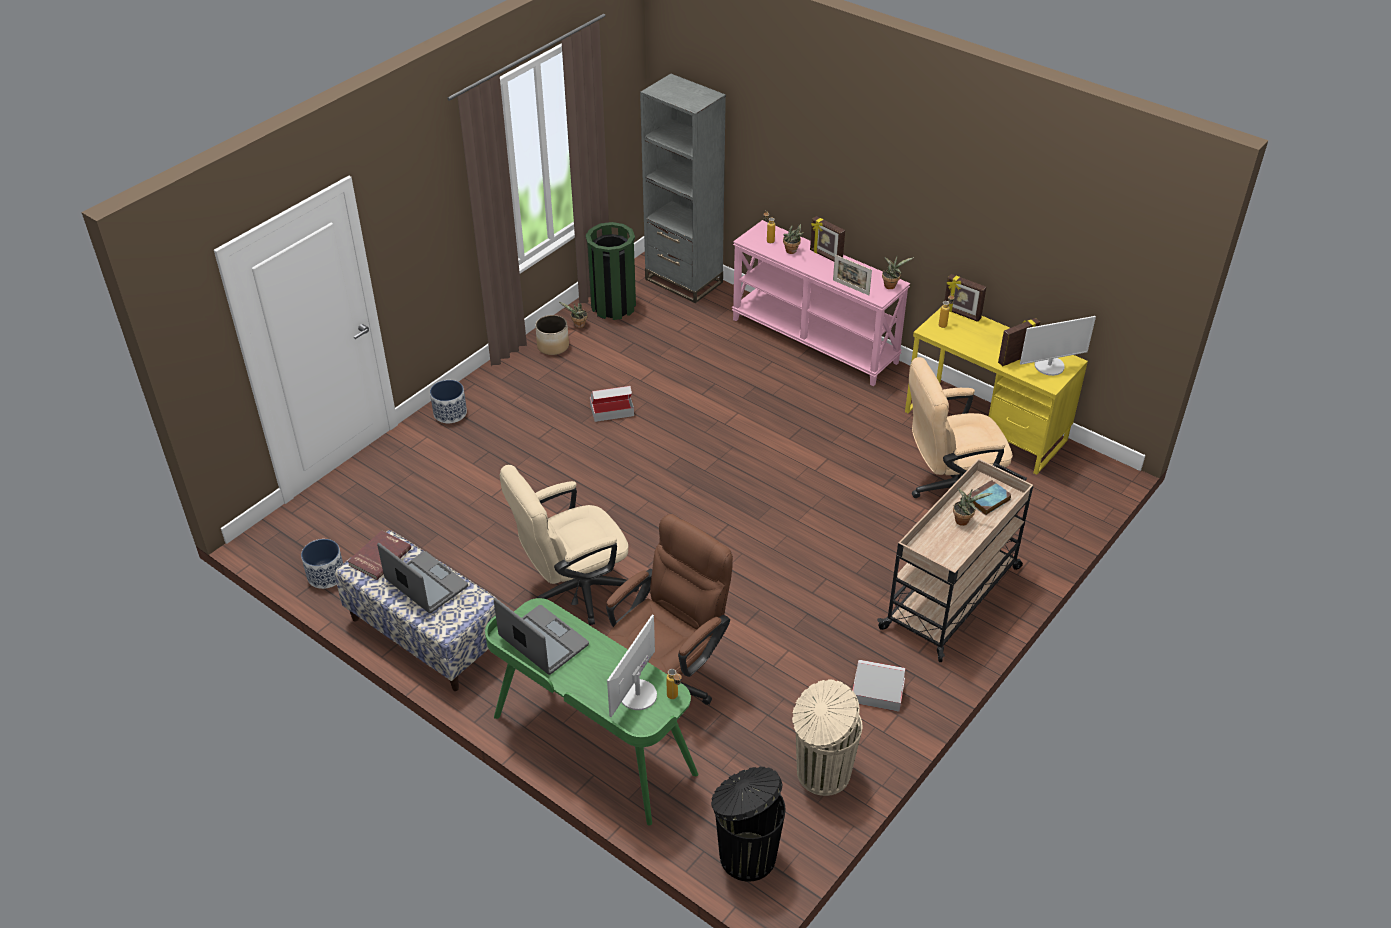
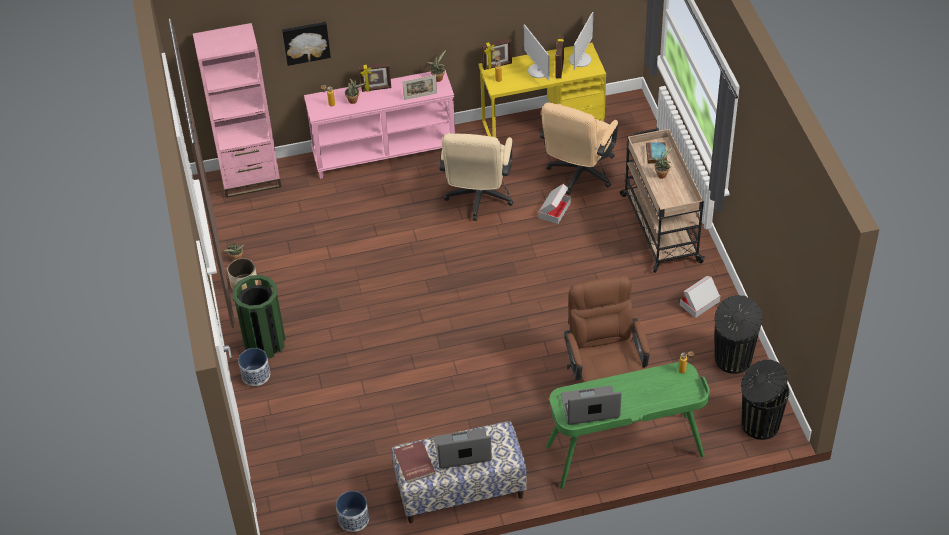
camera: 50 degrees left, 5 degrees up
beige office chair [500,465,639,625] -> beige office chair moved to [440,133,514,221]
green trash can [586,222,636,320] -> green trash can moved to [233,275,286,358]
cardboard box [590,386,634,422] -> cardboard box moved to [538,184,571,224]
monitor [607,615,657,717] -> monitor moved to [524,24,550,81]
grey bookcase [640,74,726,303] -> pink bookcase [193,23,281,198]
beige trash can [792,679,863,796] -> black trash can [715,295,762,374]
none -> picture [282,22,331,66]

